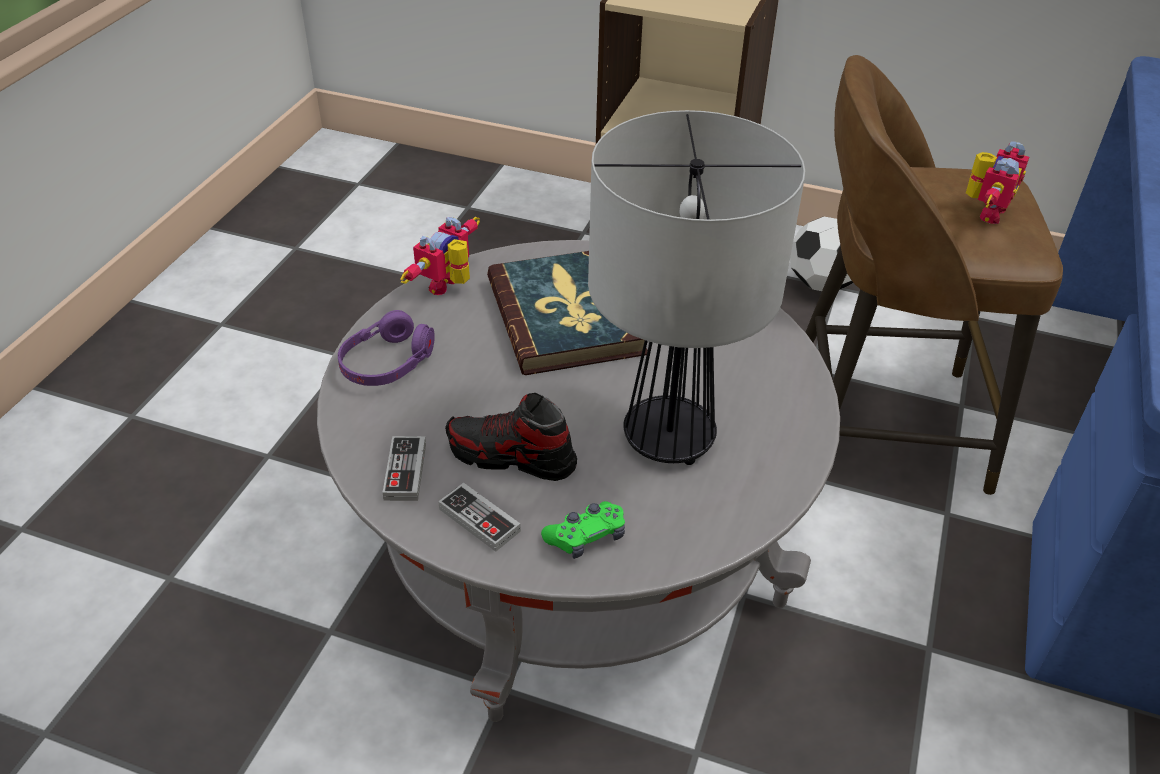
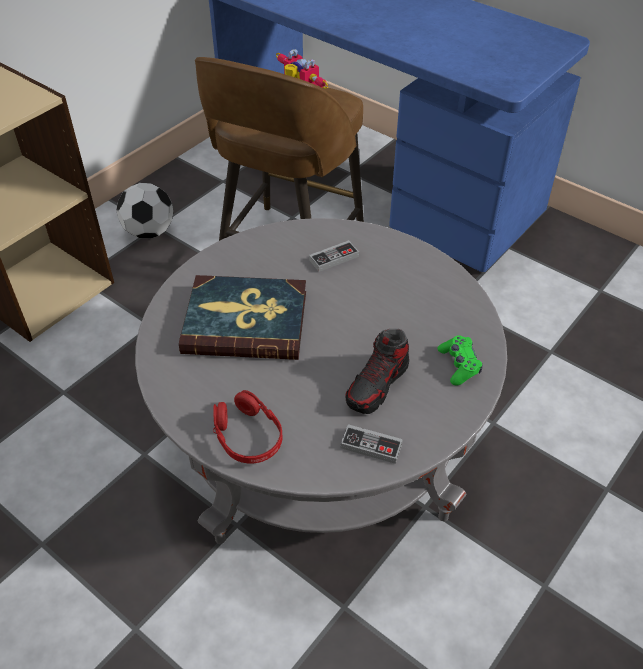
camera: 70 degrees left, 5 degrees up
purple headphones [338,310,435,386] -> red headphones [213,390,282,464]
toy robot [401,217,480,295] -> none
game controller [438,483,521,552] -> game controller moved to [309,240,359,272]
table lamp [588,110,805,465] -> none

